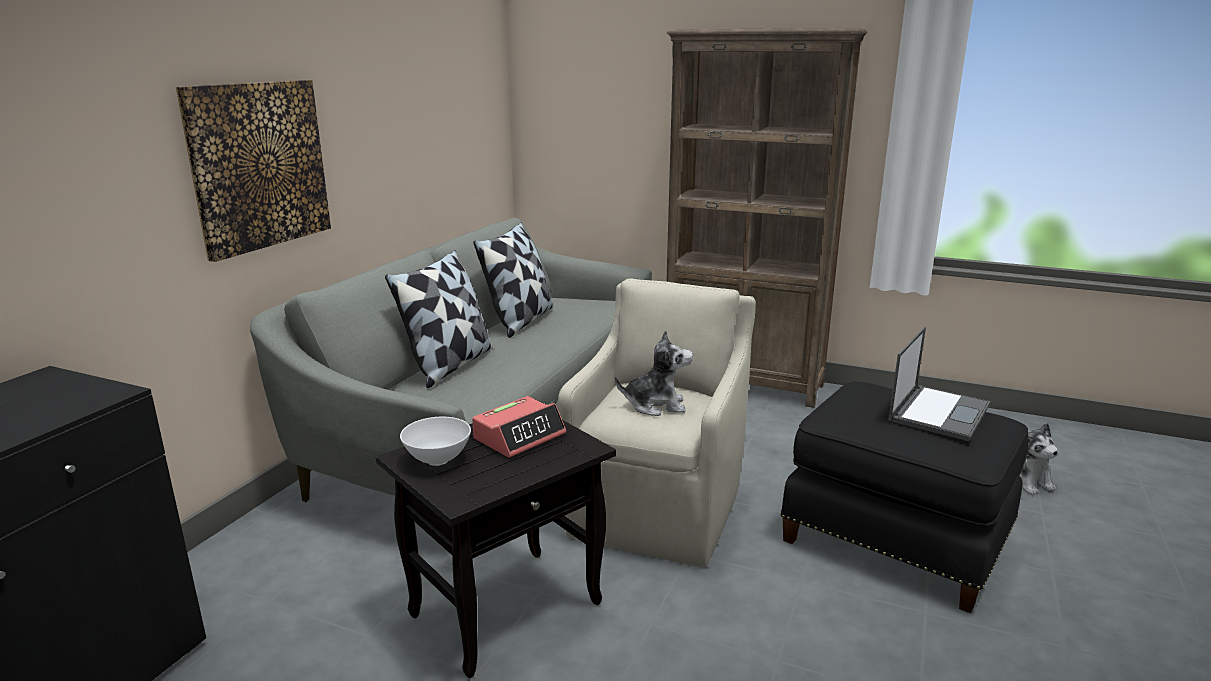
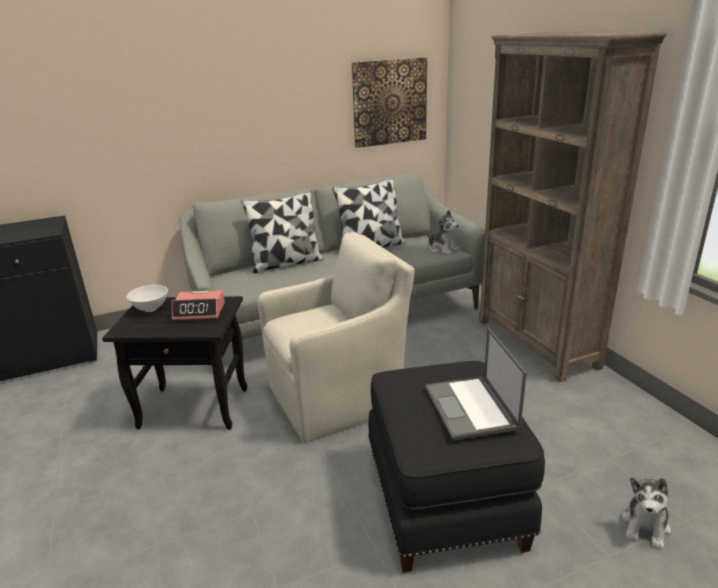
camera: 45 degrees right, 5 degrees up
picture [176,80,331,262] -> picture moved to [351,57,427,148]
plush toy [615,330,693,416] -> plush toy moved to [426,210,460,255]
laptop [888,327,990,441] -> laptop turned 90 degrees clockwise [425,328,527,441]

